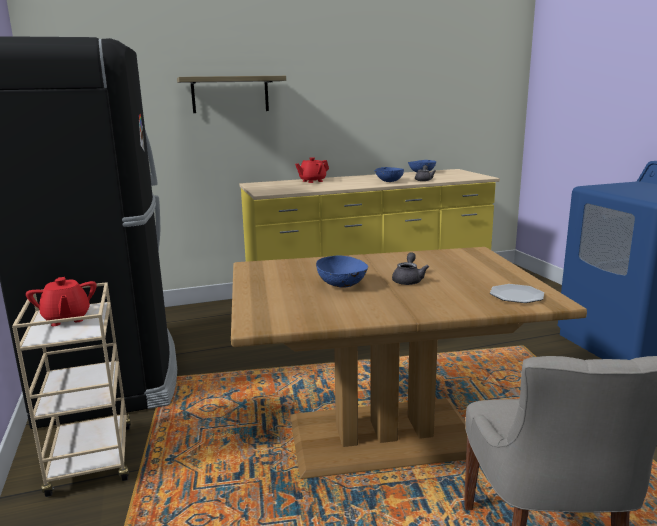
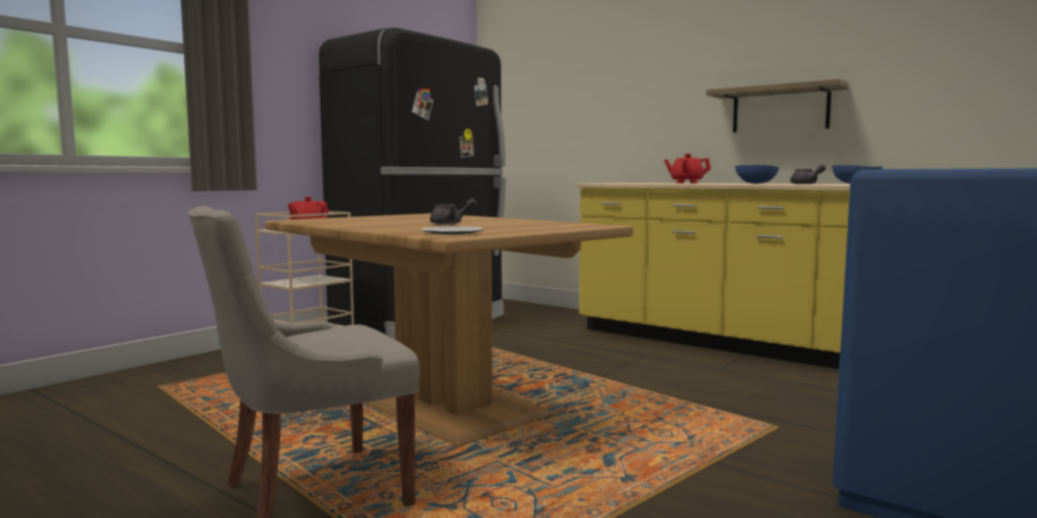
camera: 55 degrees right, 10 degrees down
shelf [177,76,286,113] -> shelf moved to [706,79,849,133]
blue bowl [316,256,368,288] -> none

